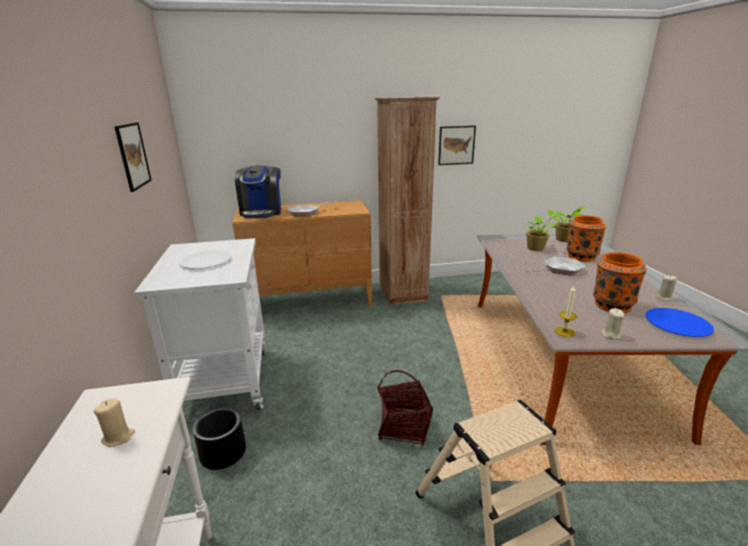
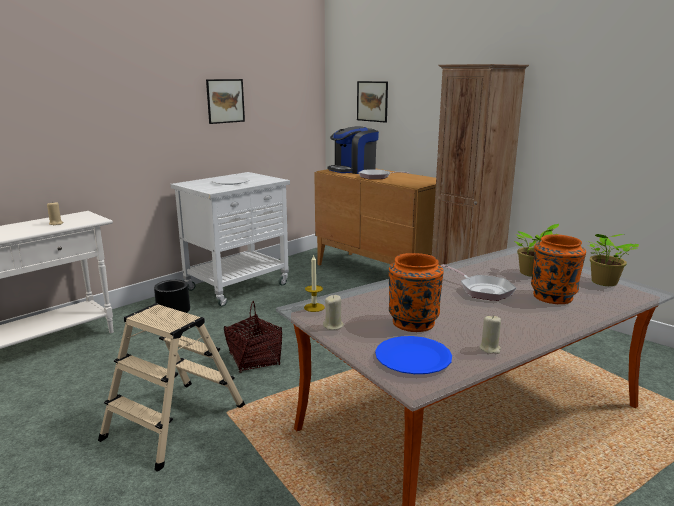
camera: 55 degrees right, 5 degrees down
picture [438,126,476,165] -> picture moved to [357,81,388,123]

